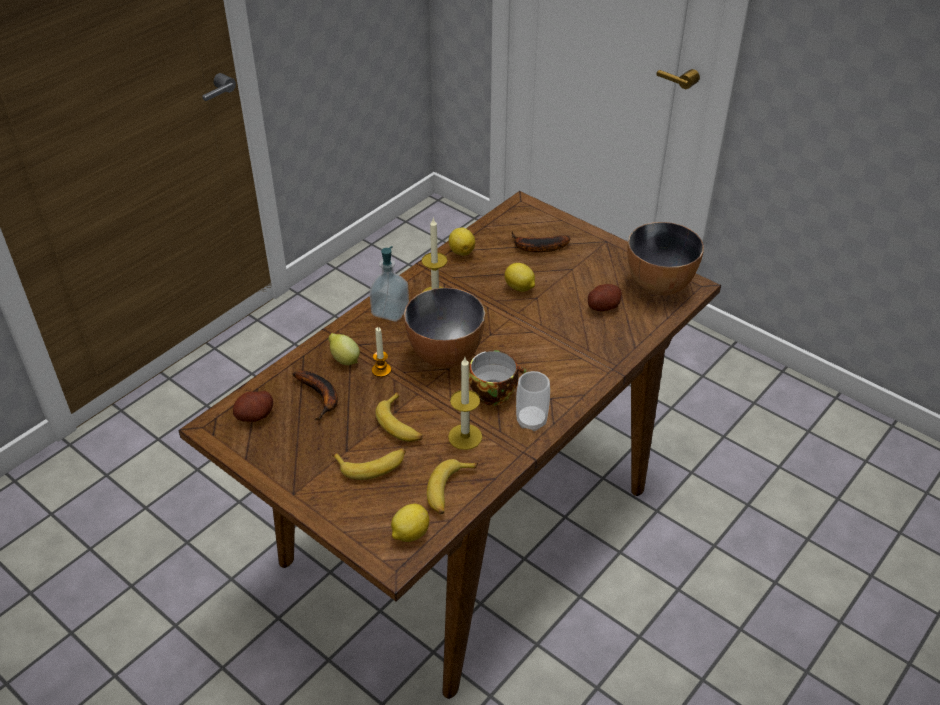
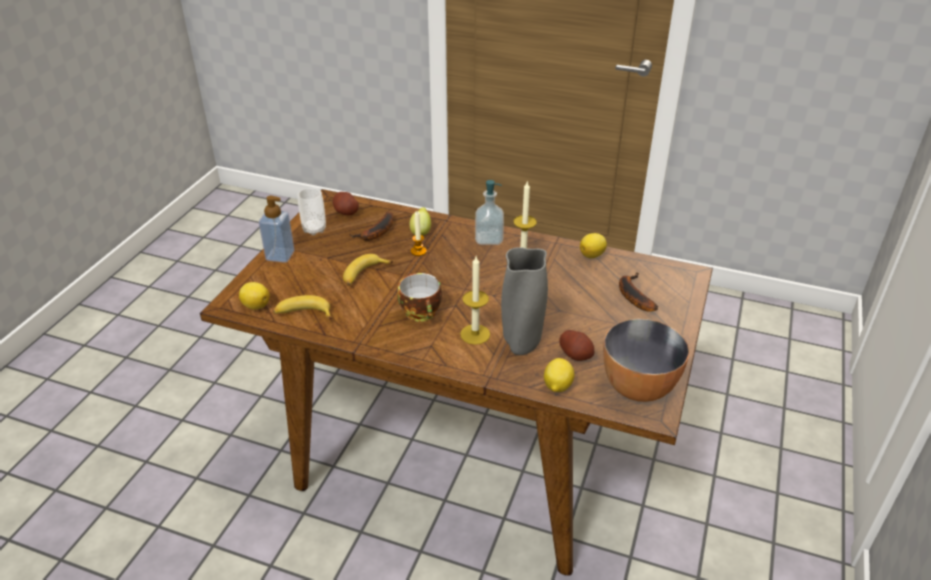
camera: 70 degrees right, 5 degrees down
banana [332,449,406,480] -> none
bowl [404,288,485,368] -> none
candle [448,357,482,450] -> candle moved to [460,256,490,345]
lemon [504,263,535,292] -> lemon moved to [544,358,574,392]
cup [516,371,550,431] -> cup moved to [298,188,326,235]
none -> soap dispenser [259,196,295,263]
none -> grey vase [501,247,548,355]

